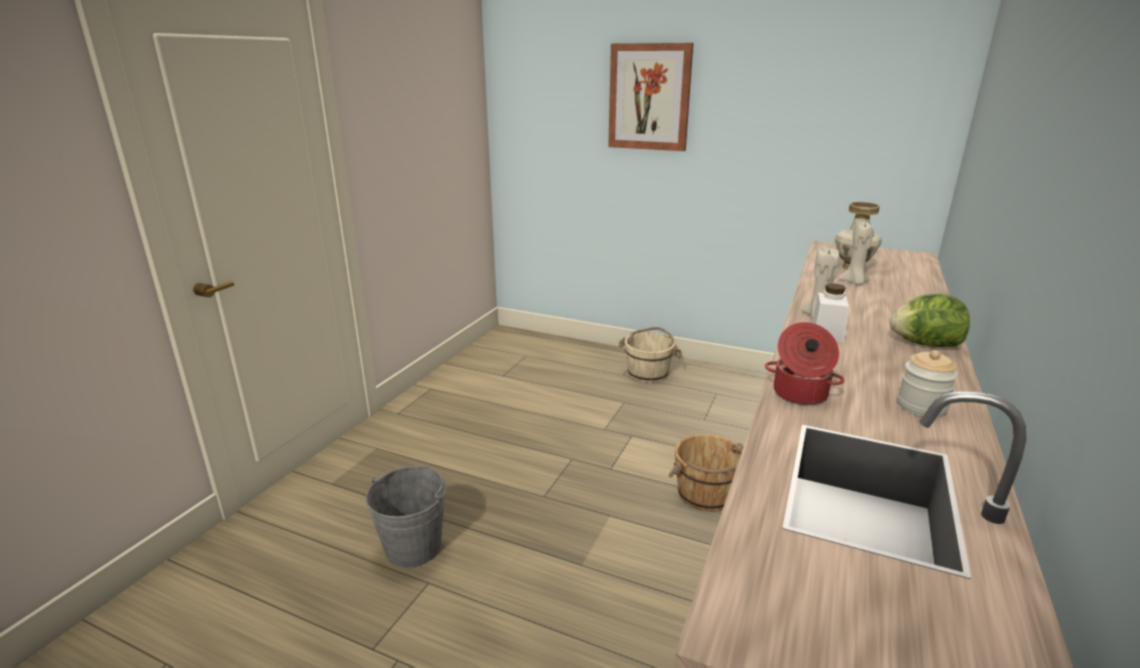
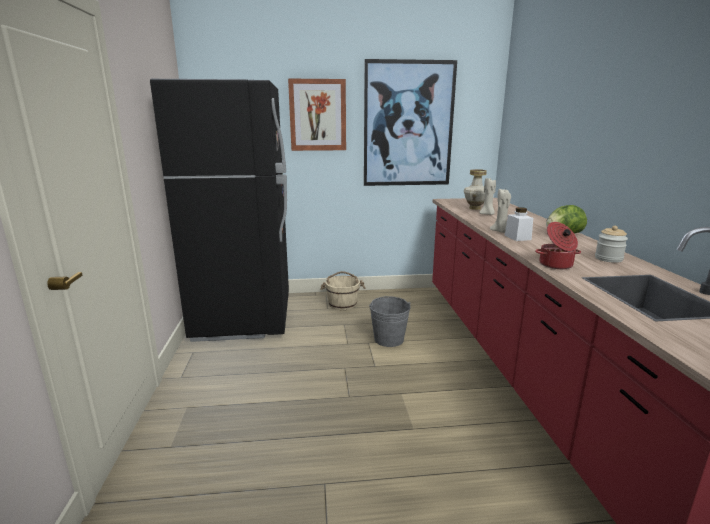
camera: 30 degrees left, 5 degrees down
grey bucket [366,466,446,568] -> grey bucket moved to [369,296,411,347]
brown bucket [669,434,743,512] -> none
none -> black fridge [150,79,289,342]
none -> picture [364,59,457,186]

